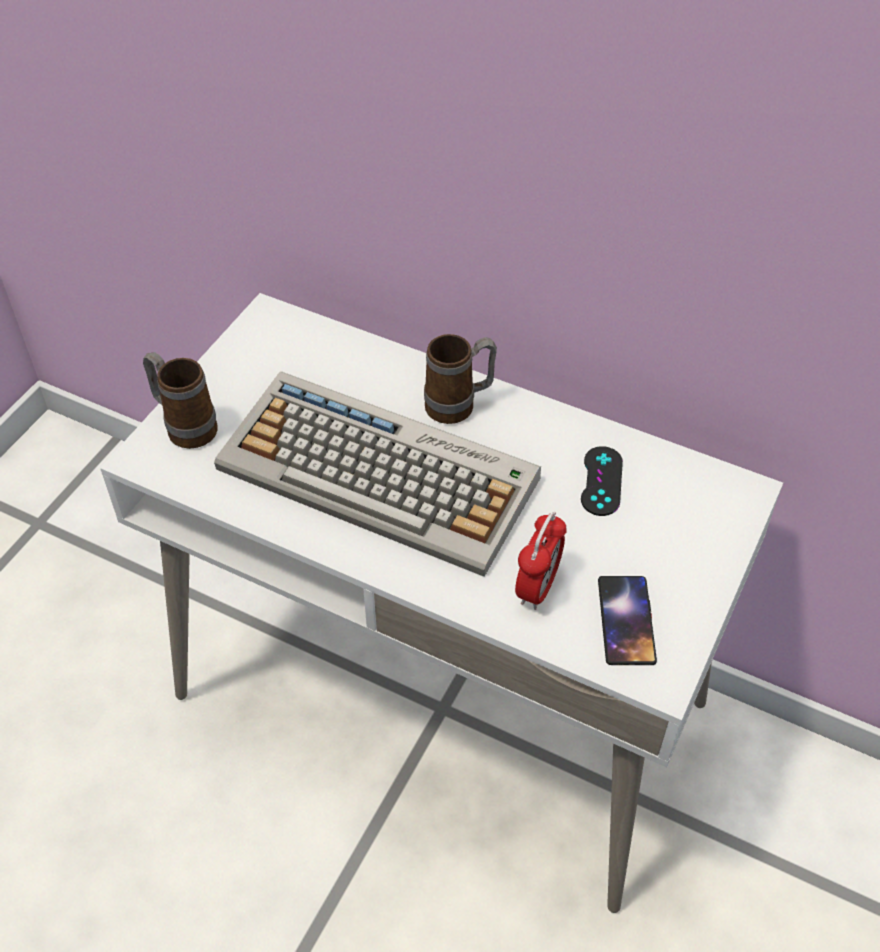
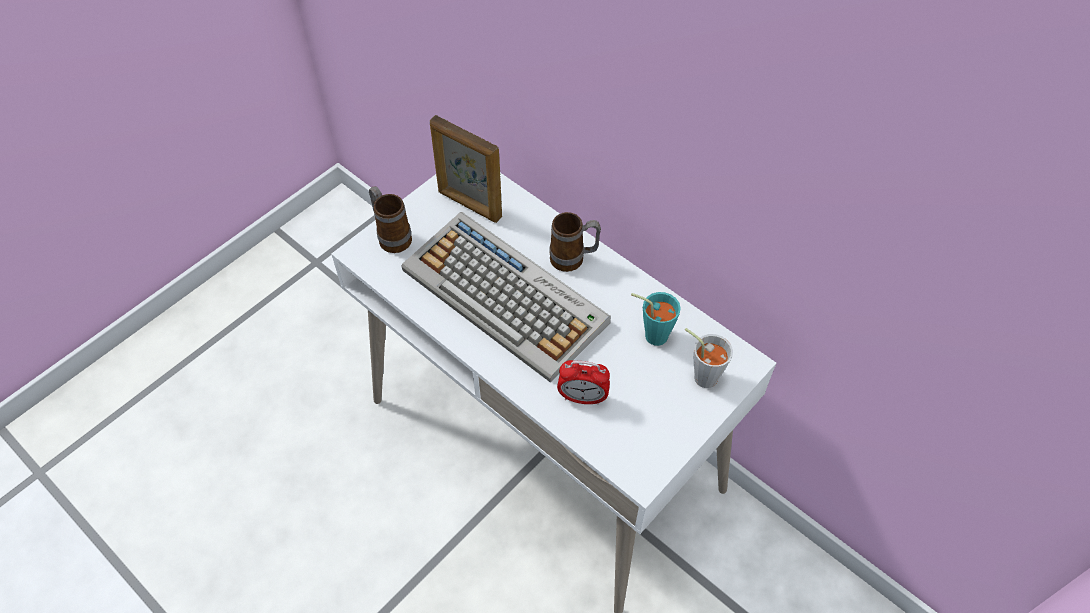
camera: 15 degrees right, 5 degrees up
alarm clock [515,512,567,610] -> alarm clock turned 60 degrees clockwise [557,360,610,405]
black game controller [581,446,623,516] -> turquoise cup [631,292,681,346]
phone [598,576,657,665] -> none
none -> picture frame [430,115,502,223]
none -> grey cup [685,328,733,388]

